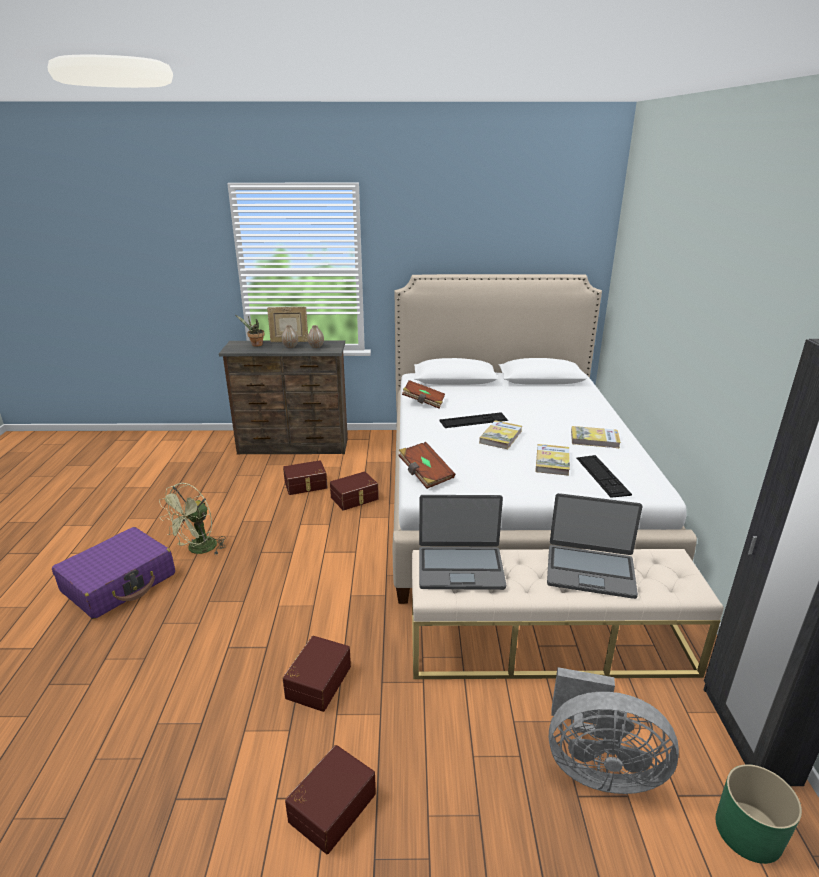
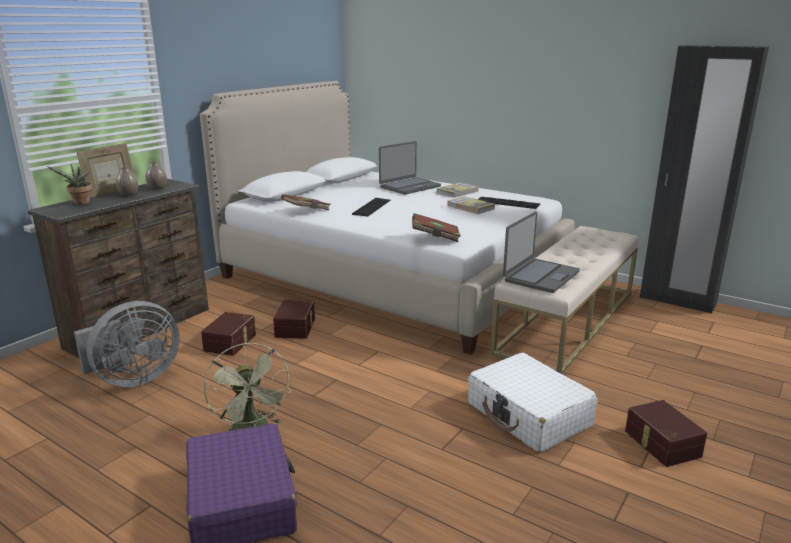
camera: 55 degrees left, 5 degrees down
brown storage box [283,636,351,712] -> white suitcase [468,353,598,453]
book [479,420,522,449] -> none
laptop [547,493,642,599] -> laptop moved to [379,141,441,194]
grey fan [549,667,679,794] -> grey fan moved to [74,301,180,387]
green planter [716,764,802,864] -> none

